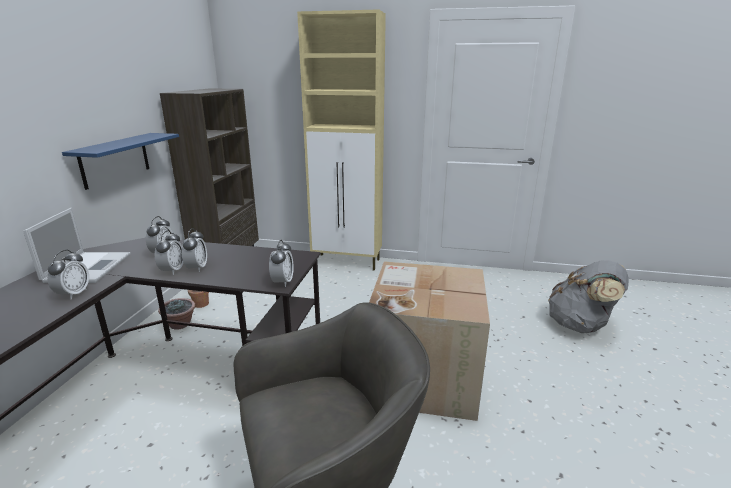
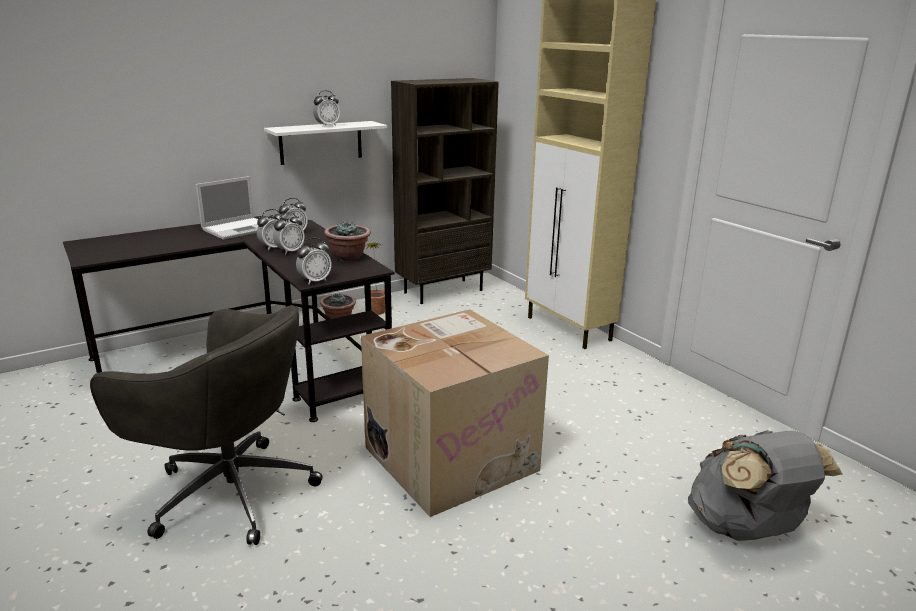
camera: 45 degrees right, 0 degrees up
alarm clock [48,250,89,299] -> alarm clock moved to [313,90,340,127]
blue shelf [62,133,179,190] -> white shelf [264,121,387,165]
none -> potted plant [324,222,371,261]

